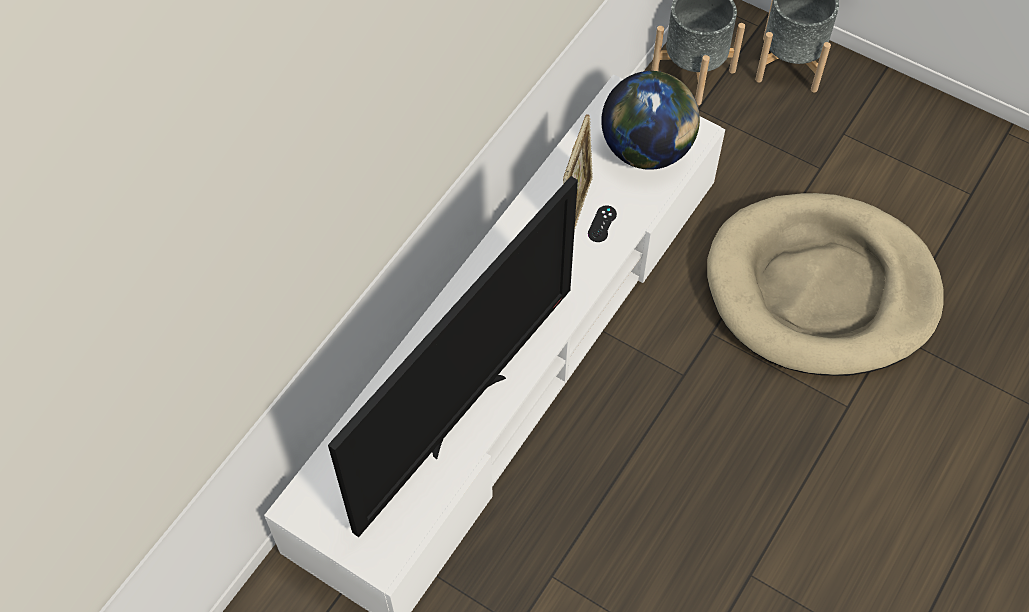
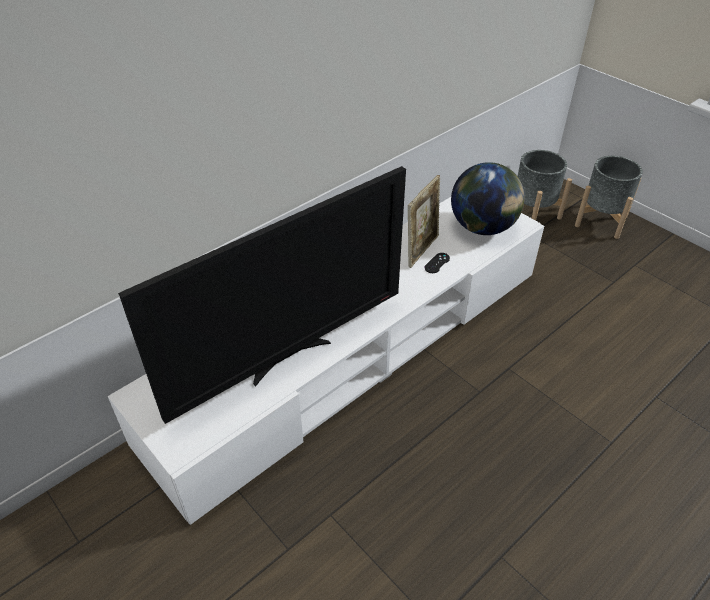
camera: 15 degrees right, 15 degrees down
beige dog bed [707,193,943,376] -> none

